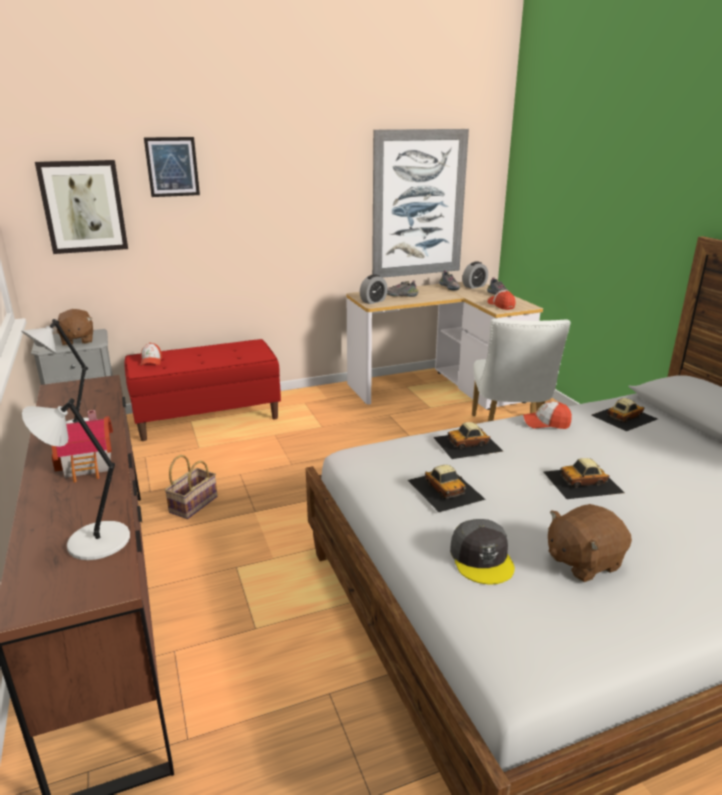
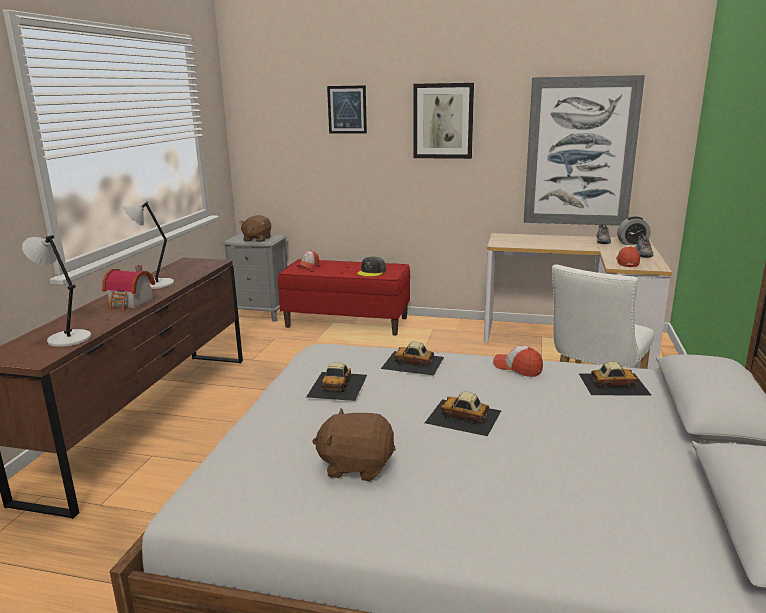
camera: 35 degrees right, 5 degrees down
picture [35,160,128,254] -> picture moved to [413,83,474,159]
basket [165,455,218,519] -> none
alarm clock [360,274,387,304] -> none
shoe [387,280,419,297] -> none
grey cap [450,519,515,584] -> grey cap moved to [357,257,386,277]

